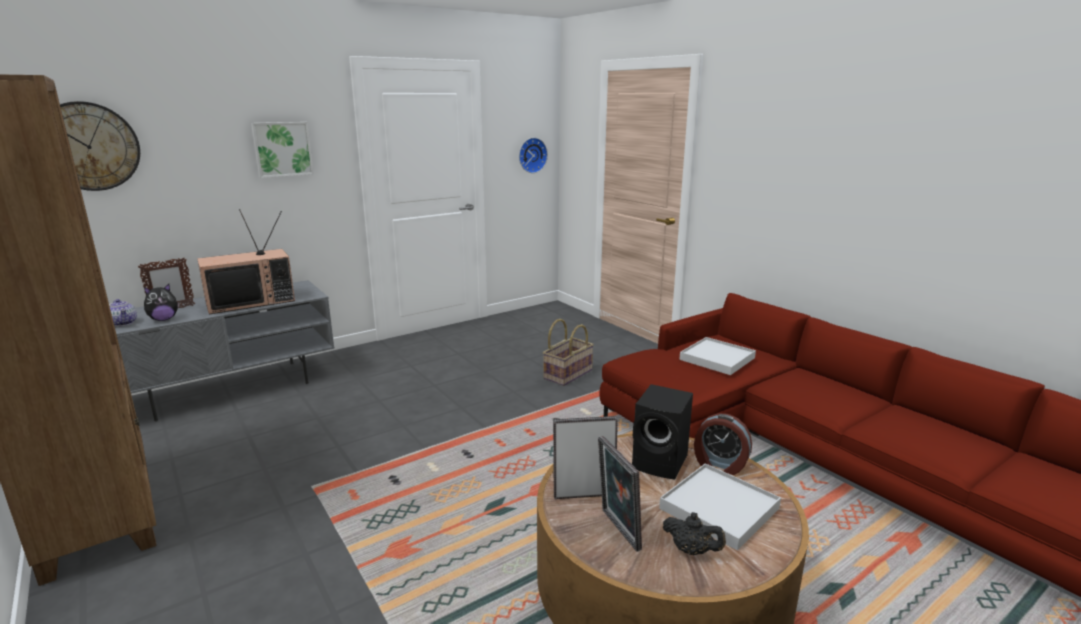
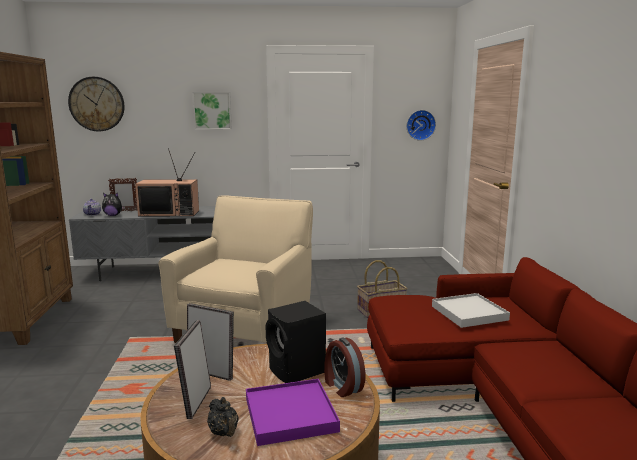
camera: 30 degrees right, 5 degrees down
white tray [659,463,781,551] -> purple tray [246,379,340,446]
none -> beige armchair [158,195,313,344]

